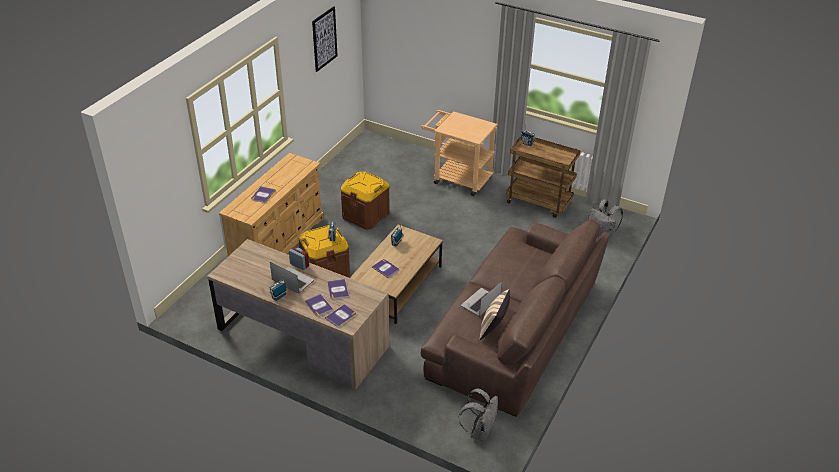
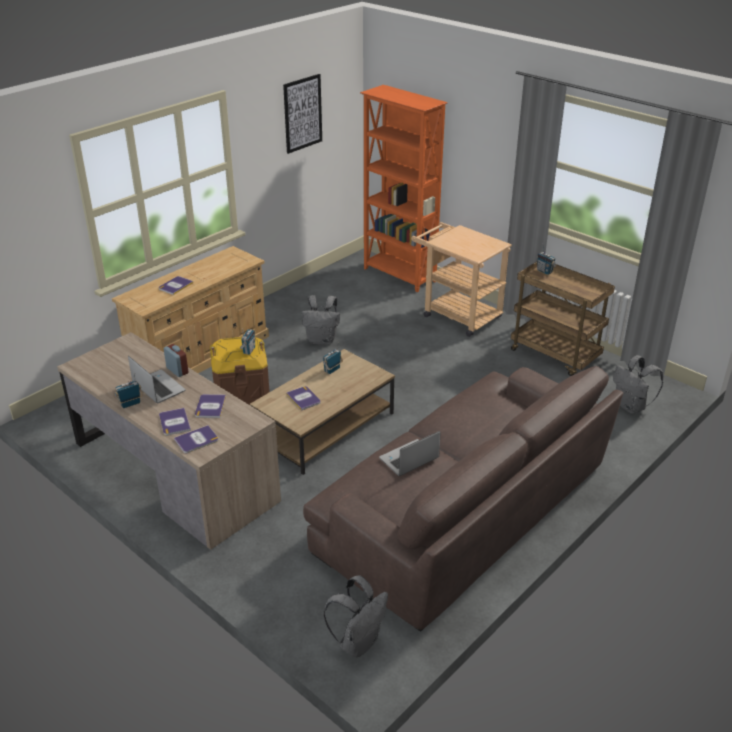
camera: 15 degrees right, 5 degrees down
brown storage box [341,171,390,230] -> grey backpack [302,295,340,345]
beige pillow [479,289,510,340] -> none
none -> orange bookcase [360,85,448,292]

